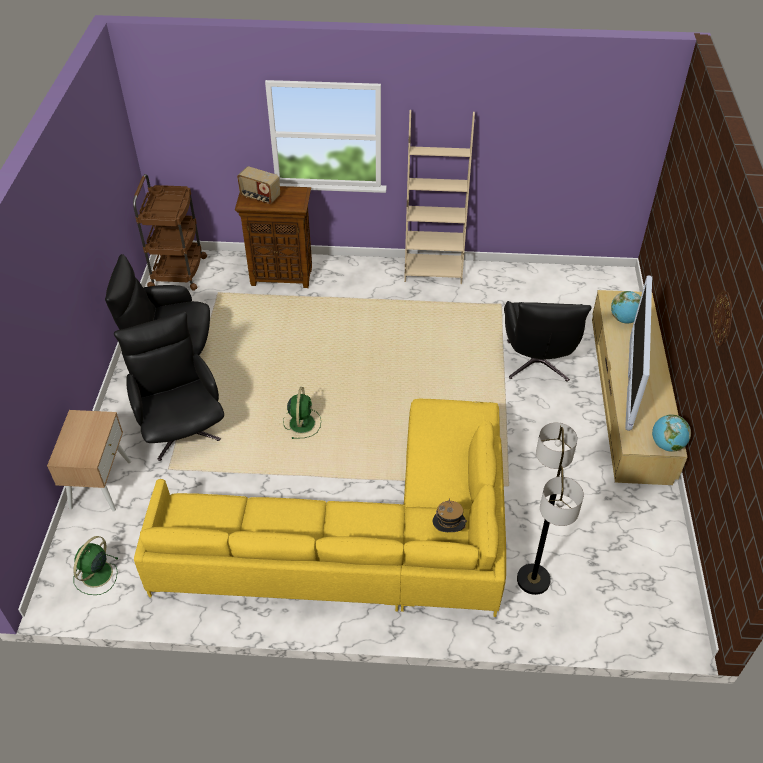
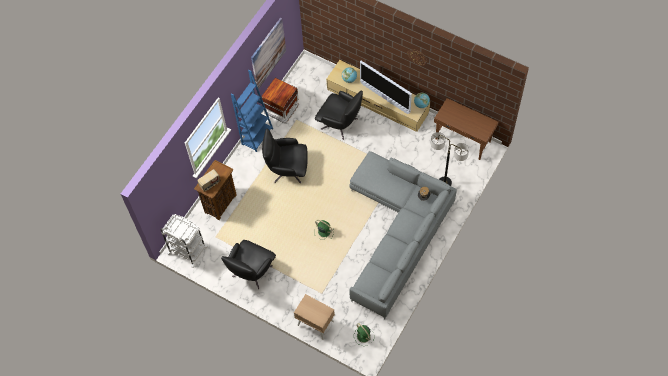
camera: 60 degrees left, 15 degrees up
black armchair [114,311,224,461] -> black armchair moved to [262,129,308,183]
brown cart [133,174,207,291] -> white cart [160,214,208,268]
yellow sofa [134,399,506,617] -> grey sofa [349,151,457,320]
beige bookcase [404,110,475,284] -> blue bookcase [231,70,273,152]
none -> picture [251,18,286,89]
none -> nightstand [261,78,299,124]
none -> brown console table [434,98,498,160]

